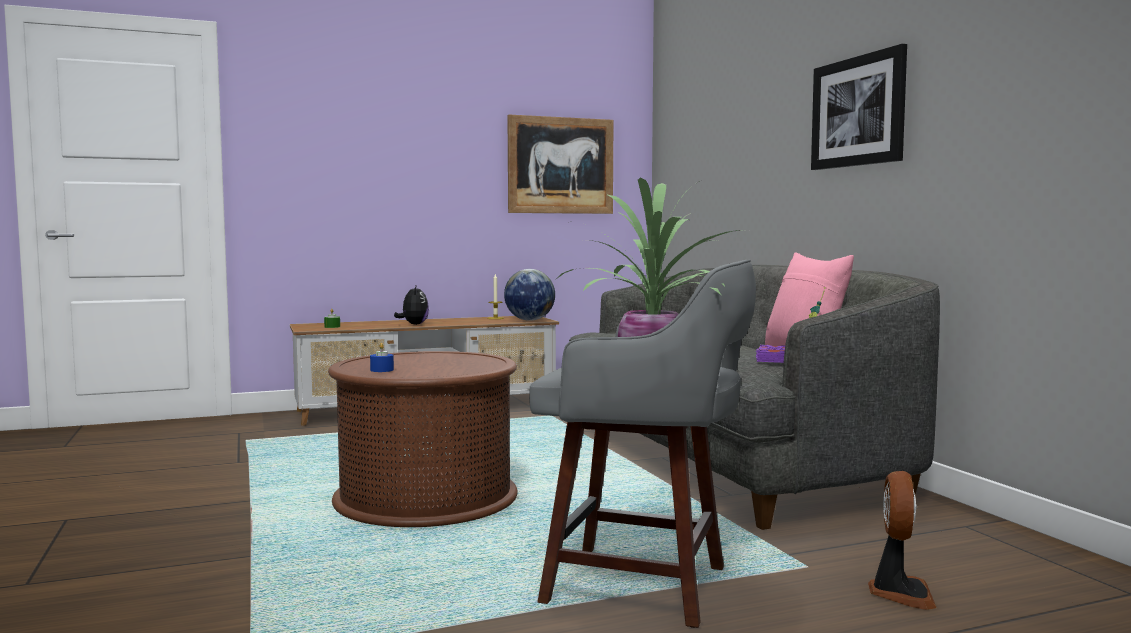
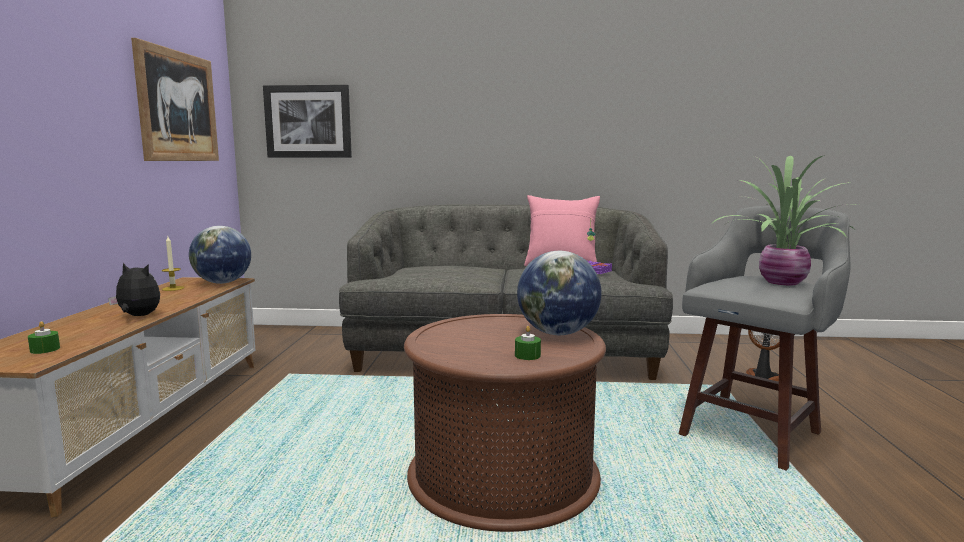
camera: 65 degrees left, 5 degrees up
blue candle [370,343,394,372] -> green candle [515,326,541,360]
picture [811,44,907,170] -> picture moved to [263,85,352,158]
none -> globe [517,251,601,335]

